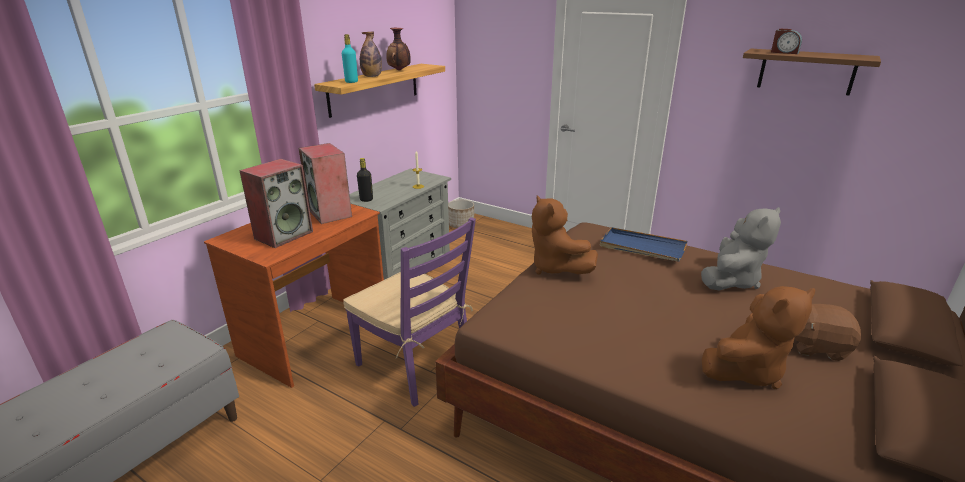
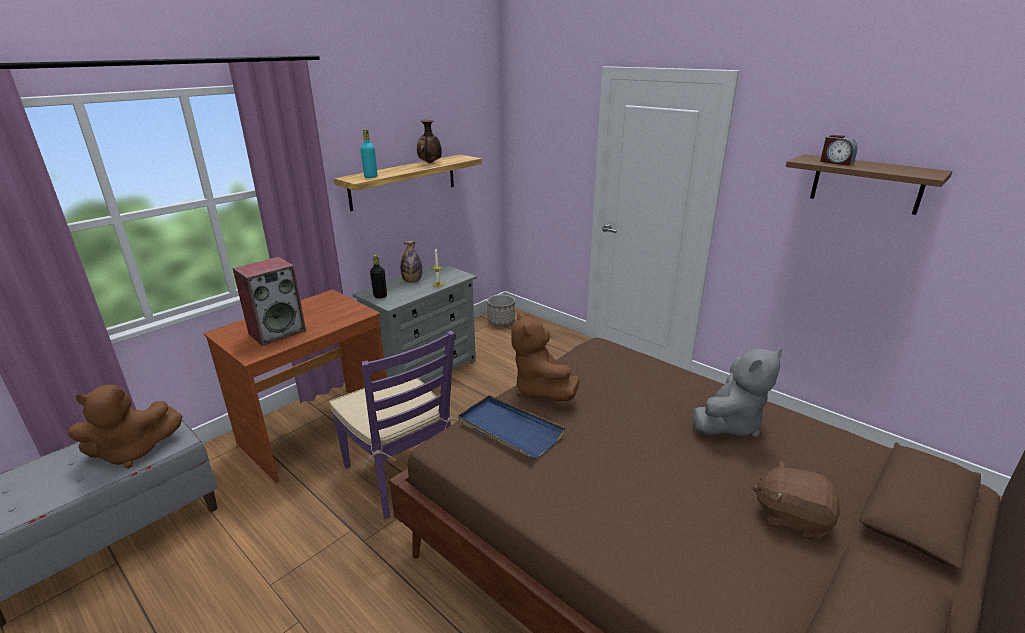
camera: 10 degrees right, 0 degrees up
speaker [298,143,352,224] -> none
bottle [360,31,382,77] -> bottle moved to [401,241,422,283]
blue tray [600,227,688,262] -> blue tray moved to [458,395,565,459]
brown plush toy [702,286,816,389] -> brown plush toy moved to [68,385,183,469]

